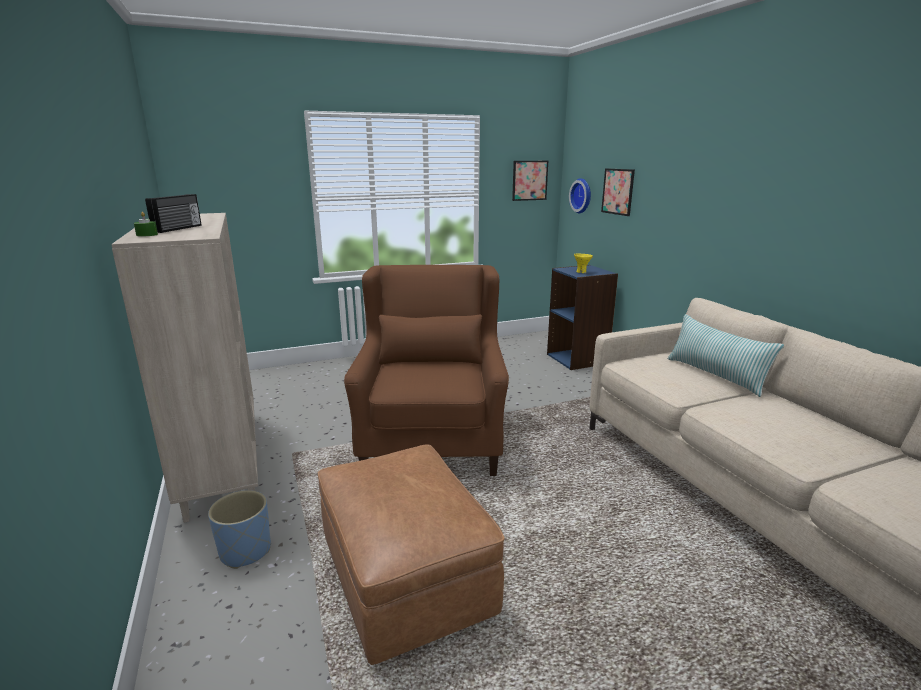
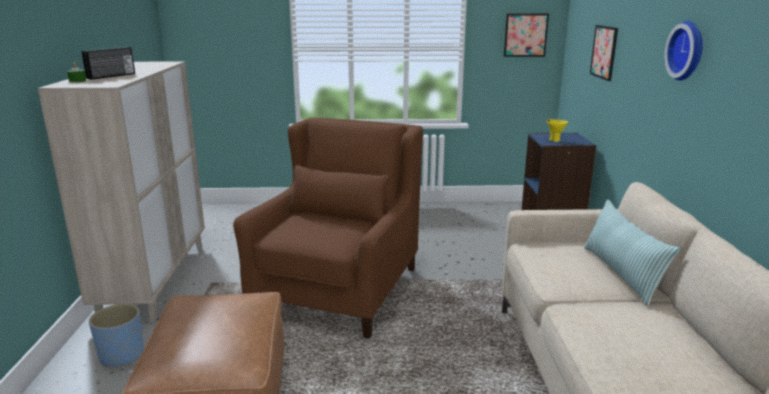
camera: 20 degrees right, 0 degrees up
wall clock [569,178,591,213] -> wall clock moved to [664,21,702,81]

